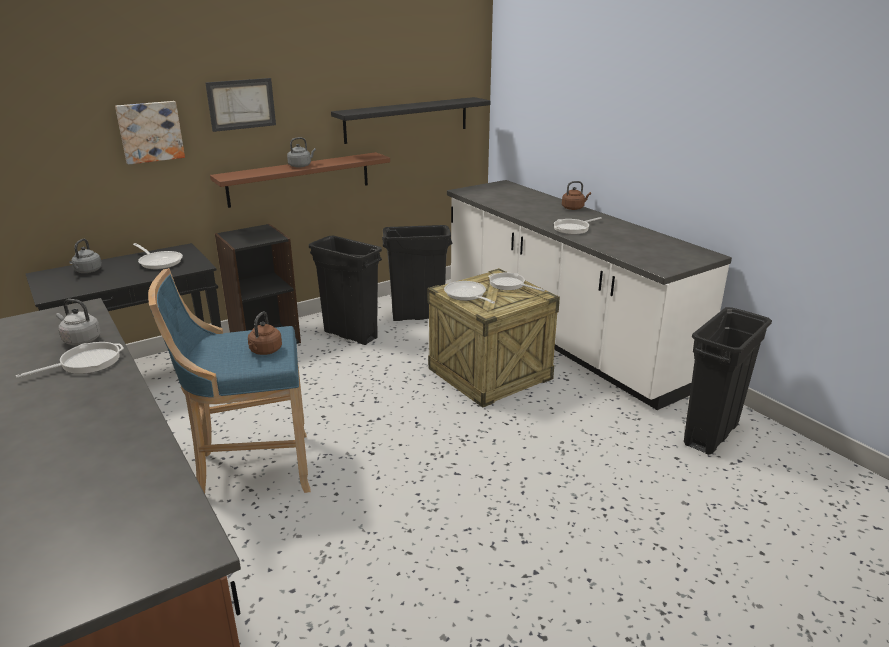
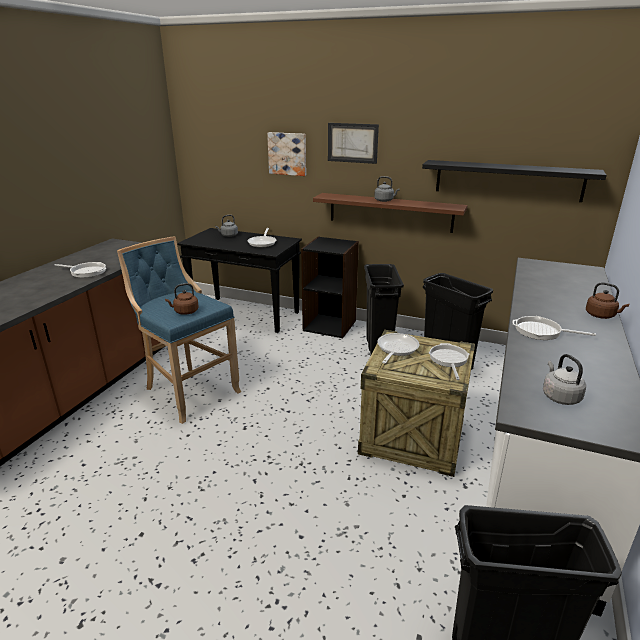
camera: 55 degrees right, 0 degrees up
grey kettle [56,299,100,345] -> grey kettle moved to [543,354,586,405]

